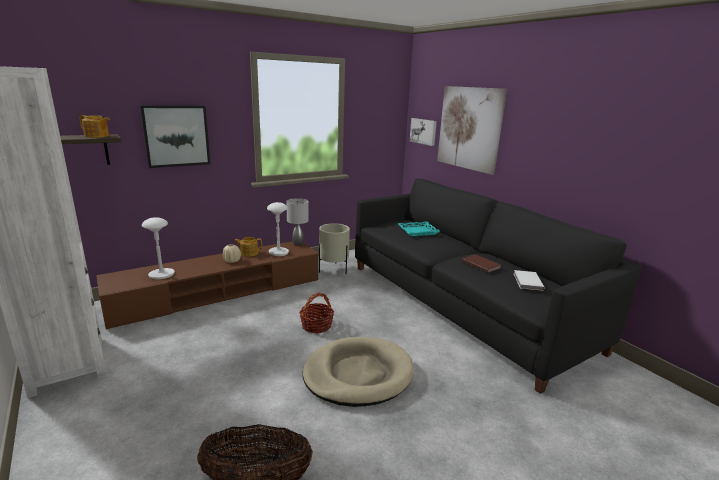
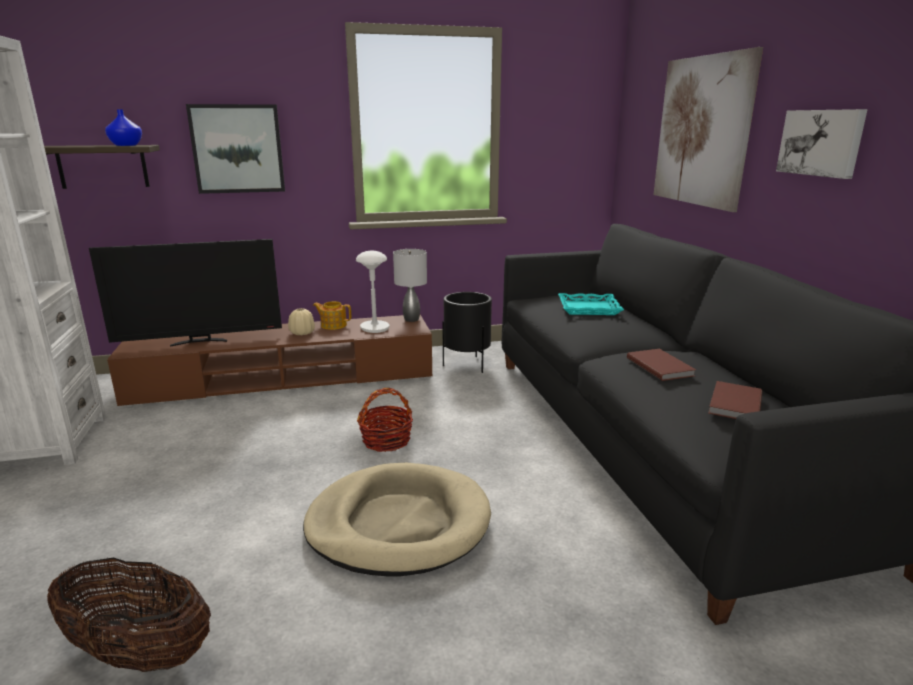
camera: 20 degrees right, 0 degrees up
teapot [79,115,110,138] -> blue vase [105,109,142,146]
white table lamp [142,217,175,280] -> television [89,239,282,347]
beige planter [319,223,350,274] -> black planter [442,292,492,373]
picture [410,118,437,146] -> picture moved to [776,109,868,179]
white book [513,270,545,291] -> brown book [708,381,762,419]

